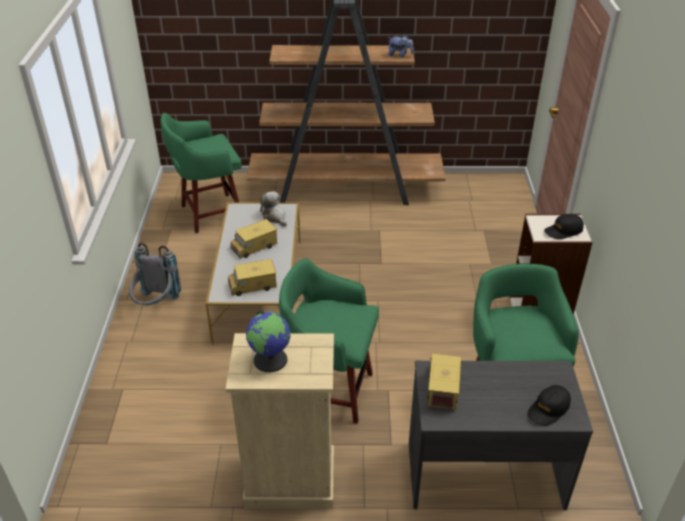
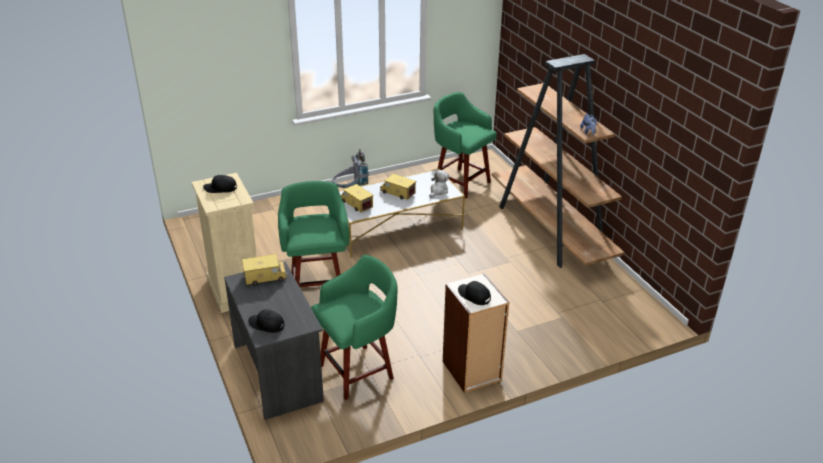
camera: 65 degrees right, 5 degrees down
globe [246,311,291,373] -> black cap [203,175,237,193]

